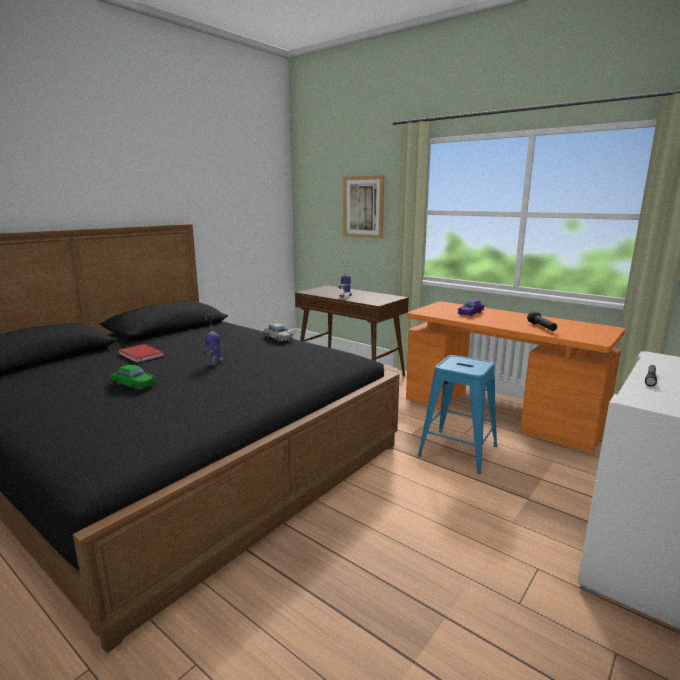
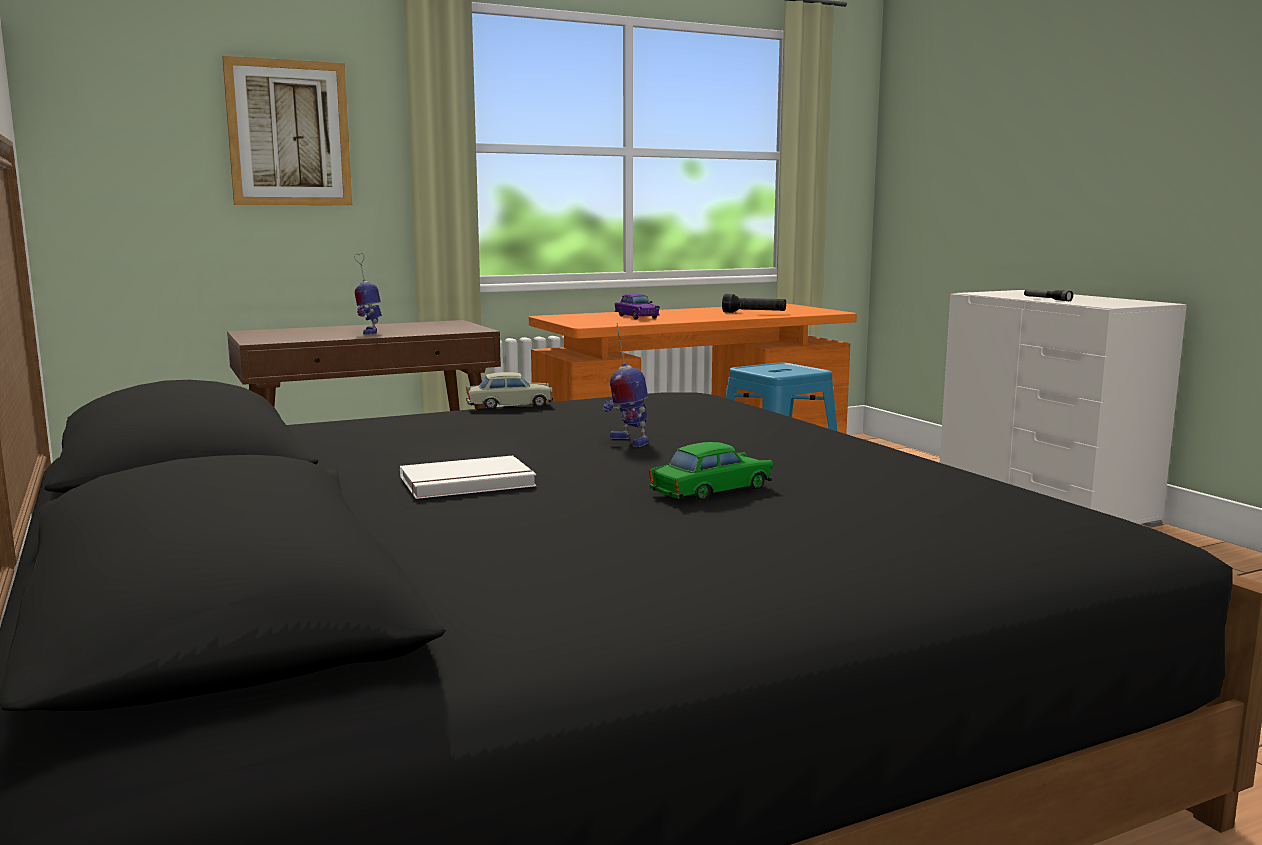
camera: 65 degrees left, 5 degrees down
red book [118,344,164,363] -> white book [400,456,536,499]

